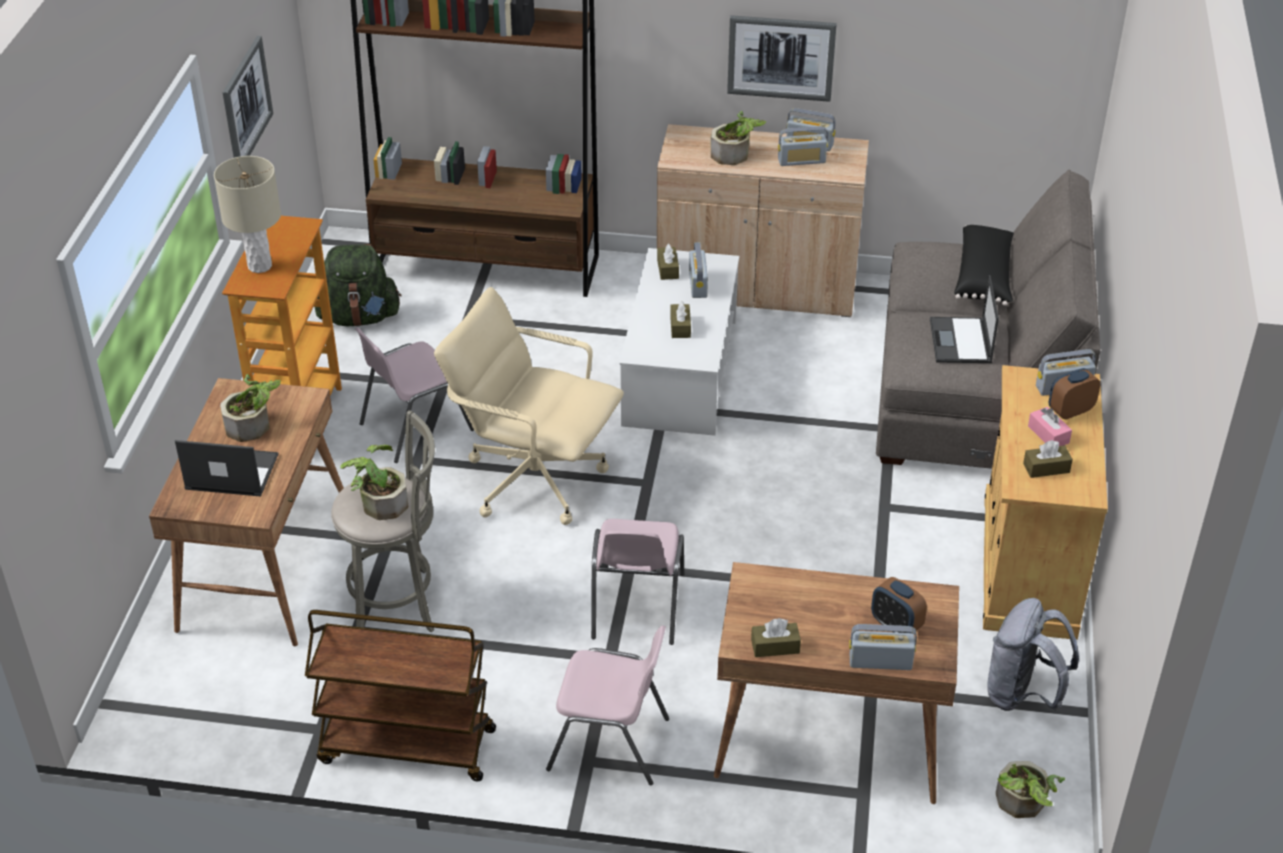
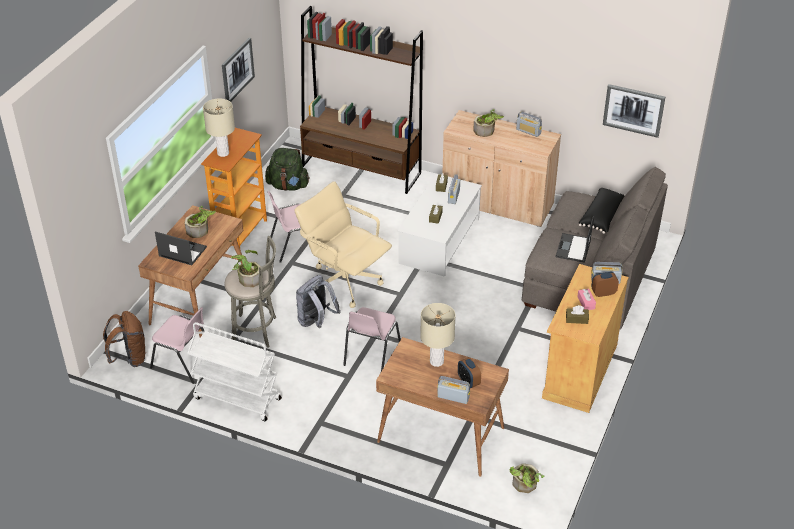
camera: 15 degrees right, 0 degrees up
brown cart [305,610,496,781] -> white cart [188,322,282,421]
pink chair [546,625,669,785] -> pink chair moved to [150,307,204,384]
picture [727,15,837,102] -> picture moved to [603,84,665,138]
brown tissue box [751,618,801,657] -> none
radio [778,126,828,166] -> none
grey backpack [987,598,1079,711] -> grey backpack moved to [296,275,341,328]
none -> brown backpack [103,311,146,367]
none -> beige table lamp [420,303,456,367]

